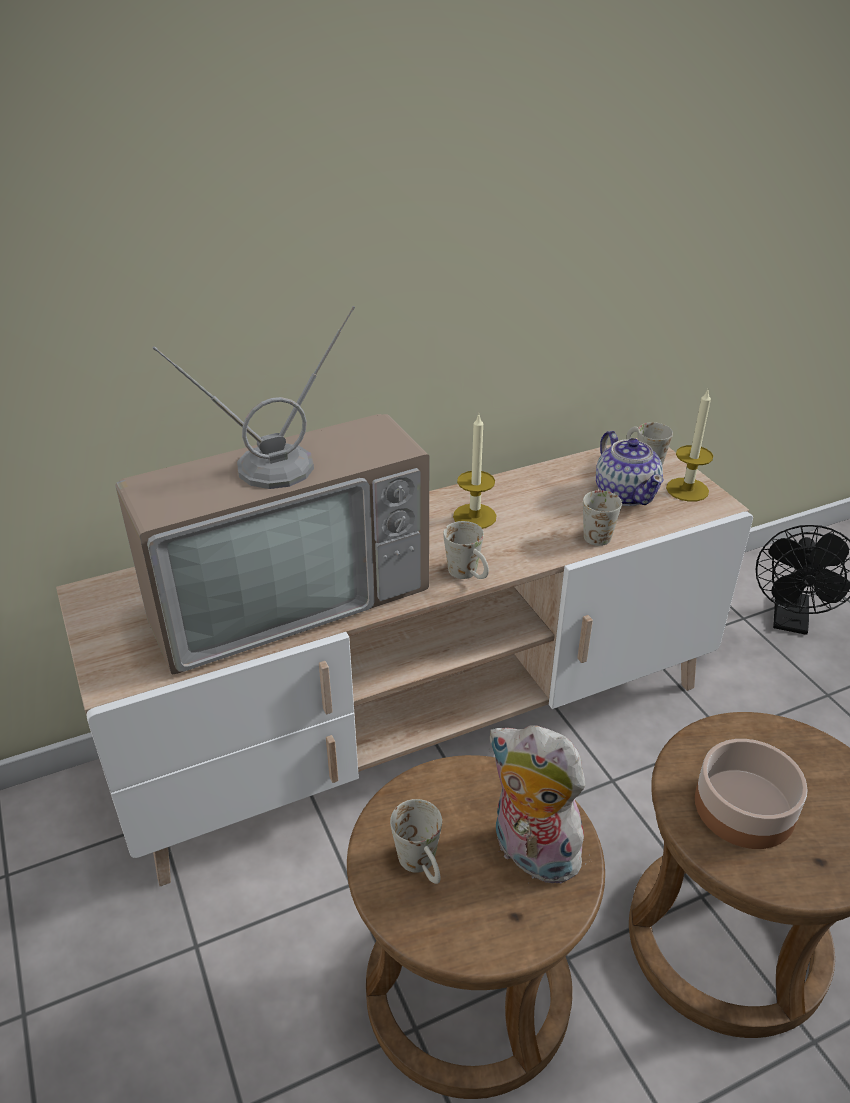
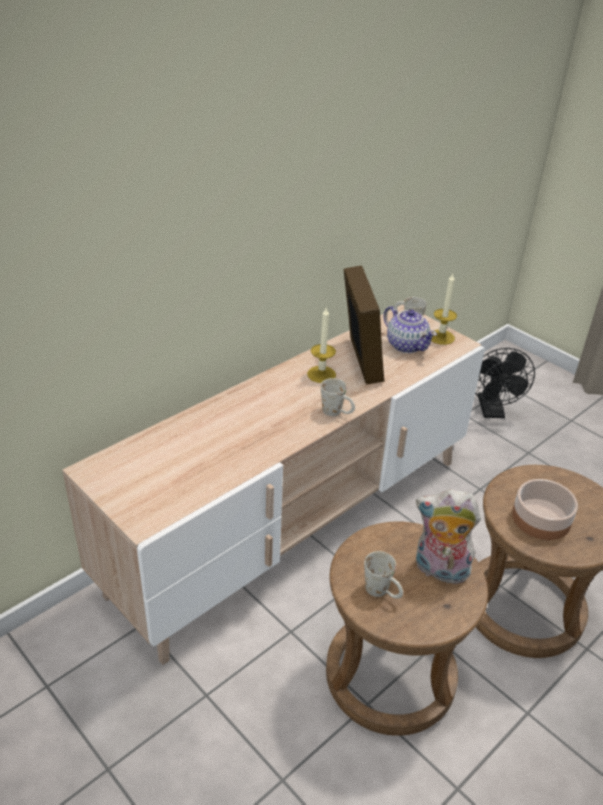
camera: 20 degrees left, 0 degrees up
television [115,306,429,674] -> none
white mug [583,490,622,546] -> none
none -> picture frame [344,265,384,384]

